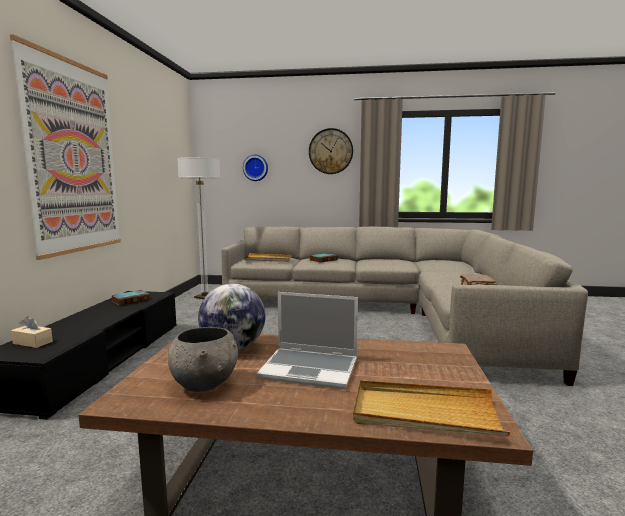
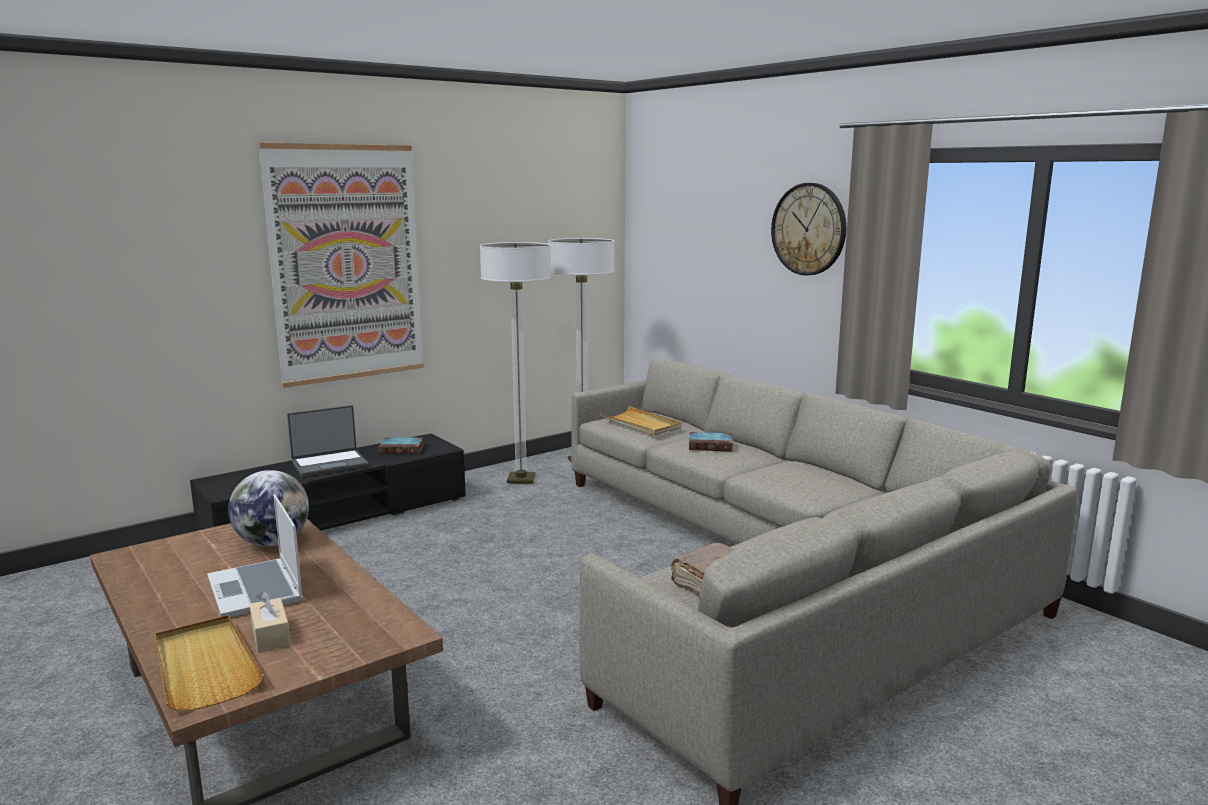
camera: 45 degrees right, 5 degrees up
beige tissue box [11,316,53,348] -> beige tissue box moved to [249,591,290,652]
grey bowl [168,327,238,392] -> none
wall clock [243,155,268,181] -> none
none -> laptop [287,405,369,477]
none -> floor lamp [480,242,551,484]

